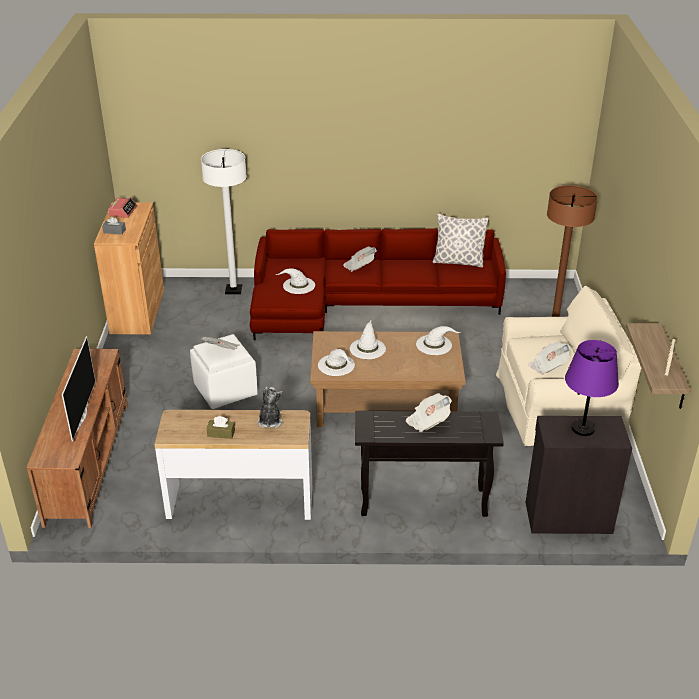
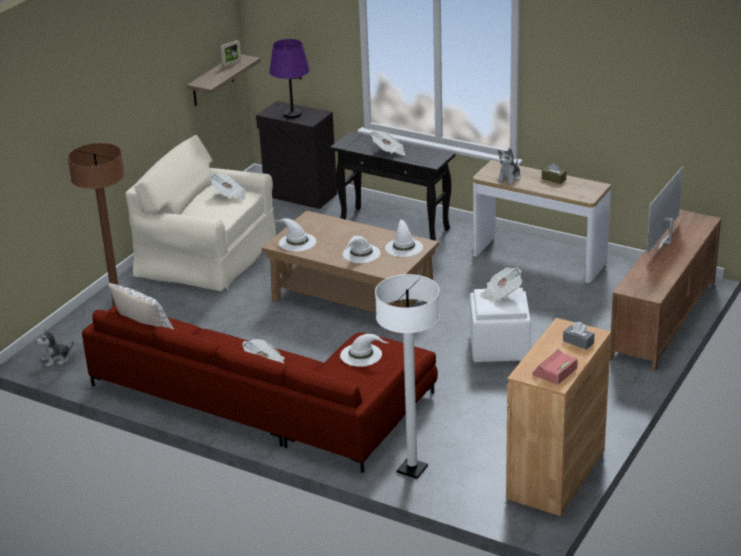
camera: 150 degrees left, 5 degrees down
none -> plush toy [36,328,74,367]

